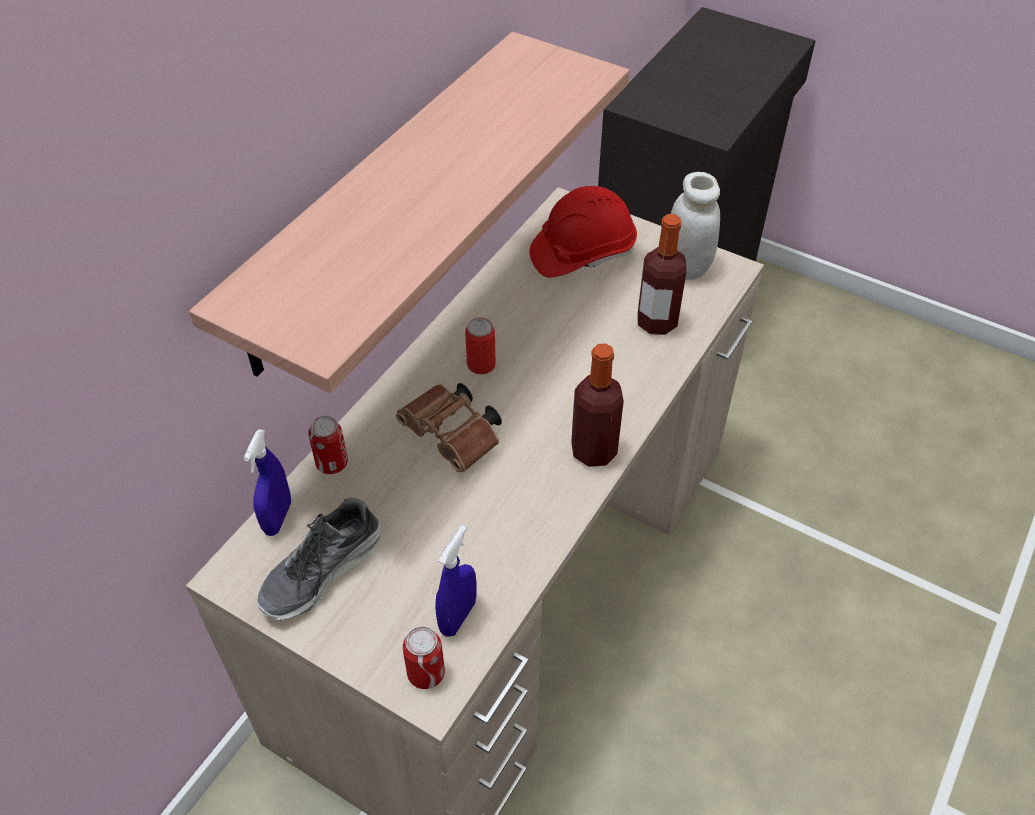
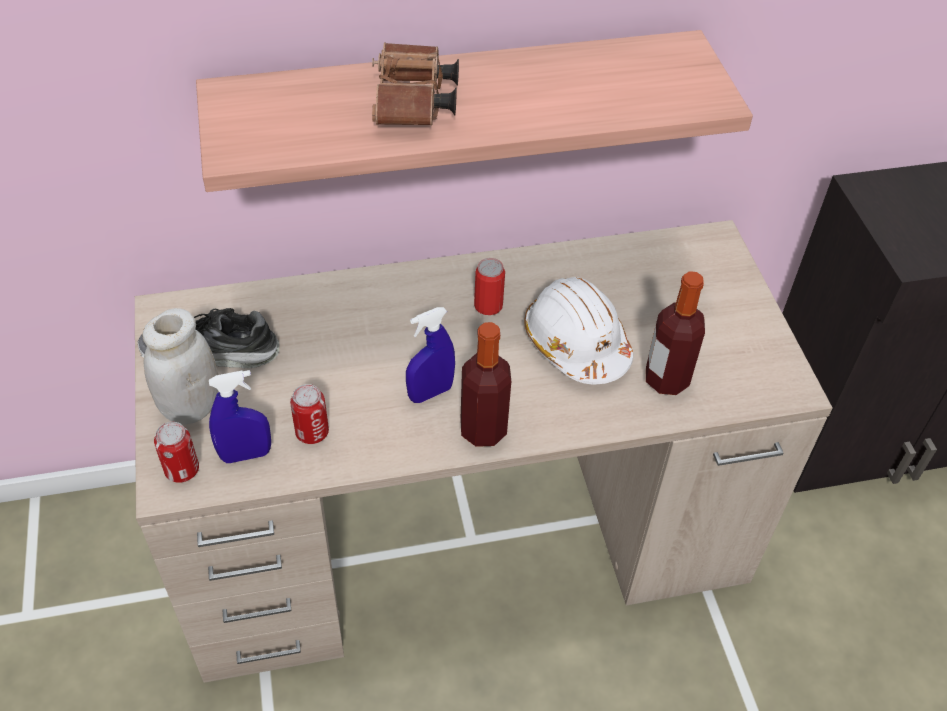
camera: 45 degrees right, 0 degrees up
blue spray bottle [244,429,291,536] -> blue spray bottle moved to [406,307,455,403]
can [308,416,348,474] -> can moved to [290,384,329,444]
brown binoculars [396,383,502,473] -> brown binoculars moved to [372,42,459,126]
red hard hat [529,186,637,278] -> none
white jar [671,172,720,280] -> white jar moved to [142,308,218,424]
none -> white hard hat [524,277,633,385]

